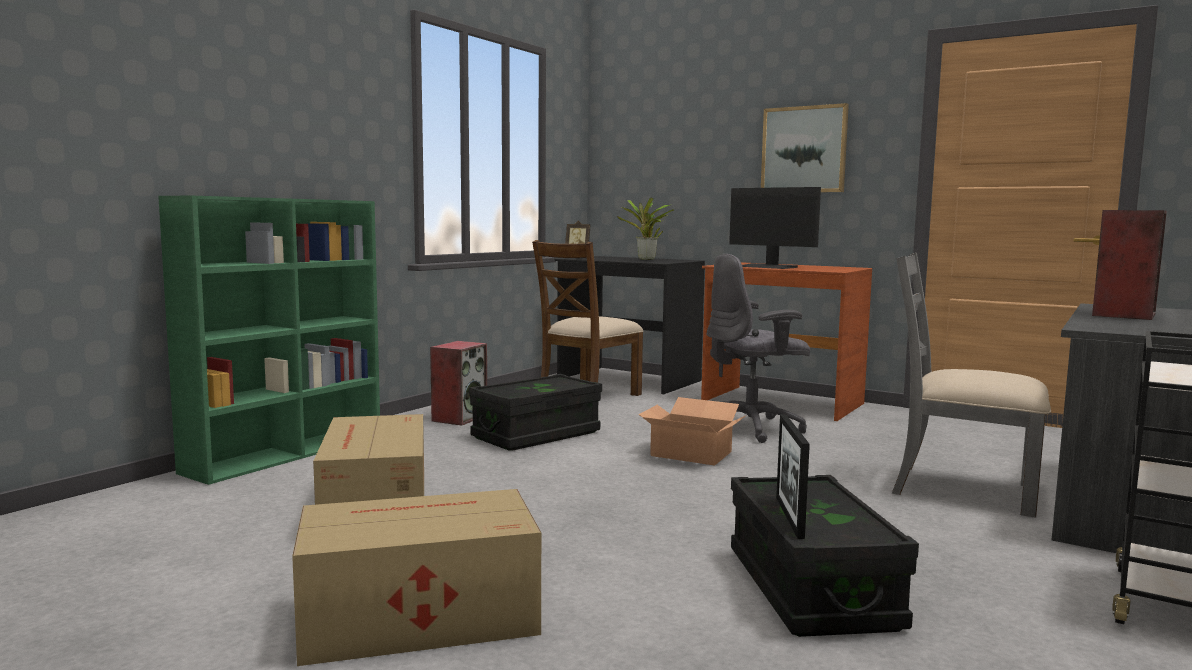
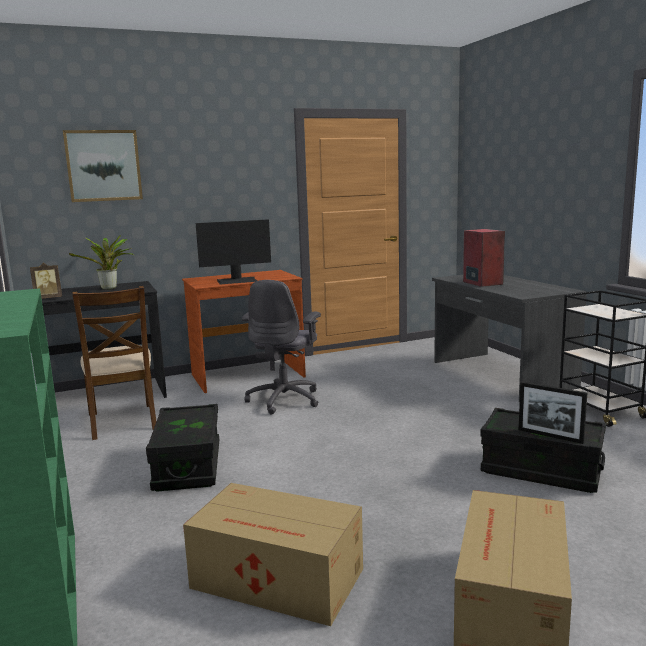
camera: 55 degrees left, 5 degrees up
speaker [430,341,487,426] -> none
cardboard box [638,397,747,466] -> none
picture [761,103,849,192] -> picture moved to [63,130,143,202]
grey chair [892,253,1051,518] -> none

